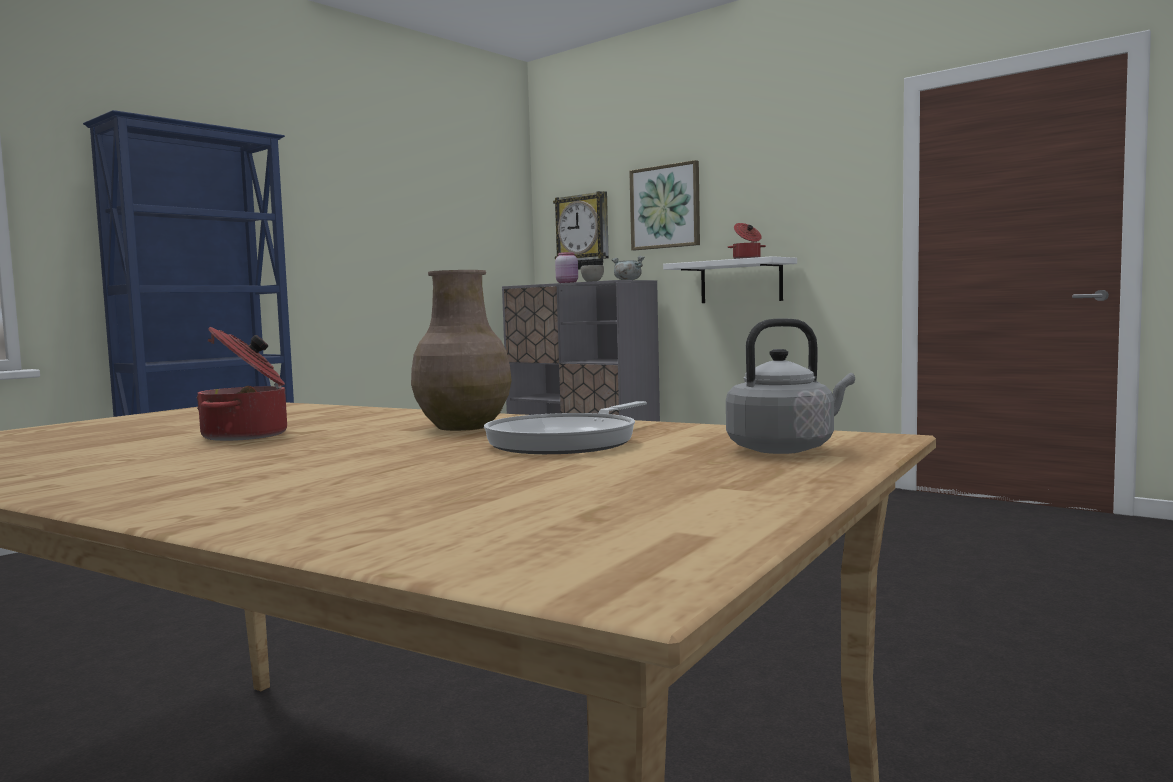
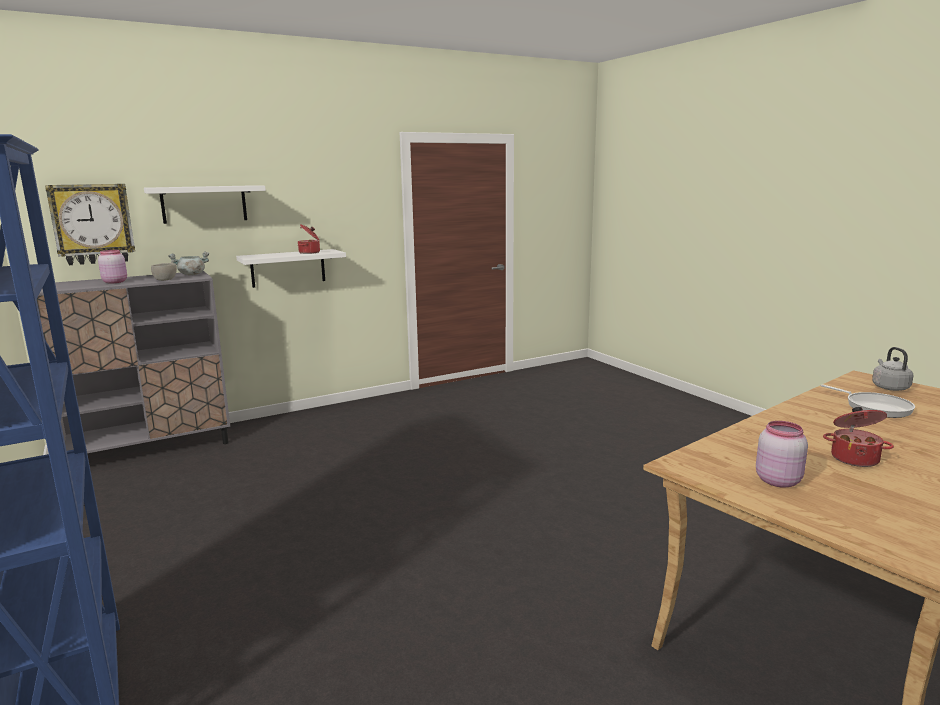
camera: 70 degrees left, 10 degrees up
brown vase [411,270,512,431] -> none
picture [629,160,700,250] -> white shelf [144,185,266,224]
none -> pink jar [756,421,808,488]

